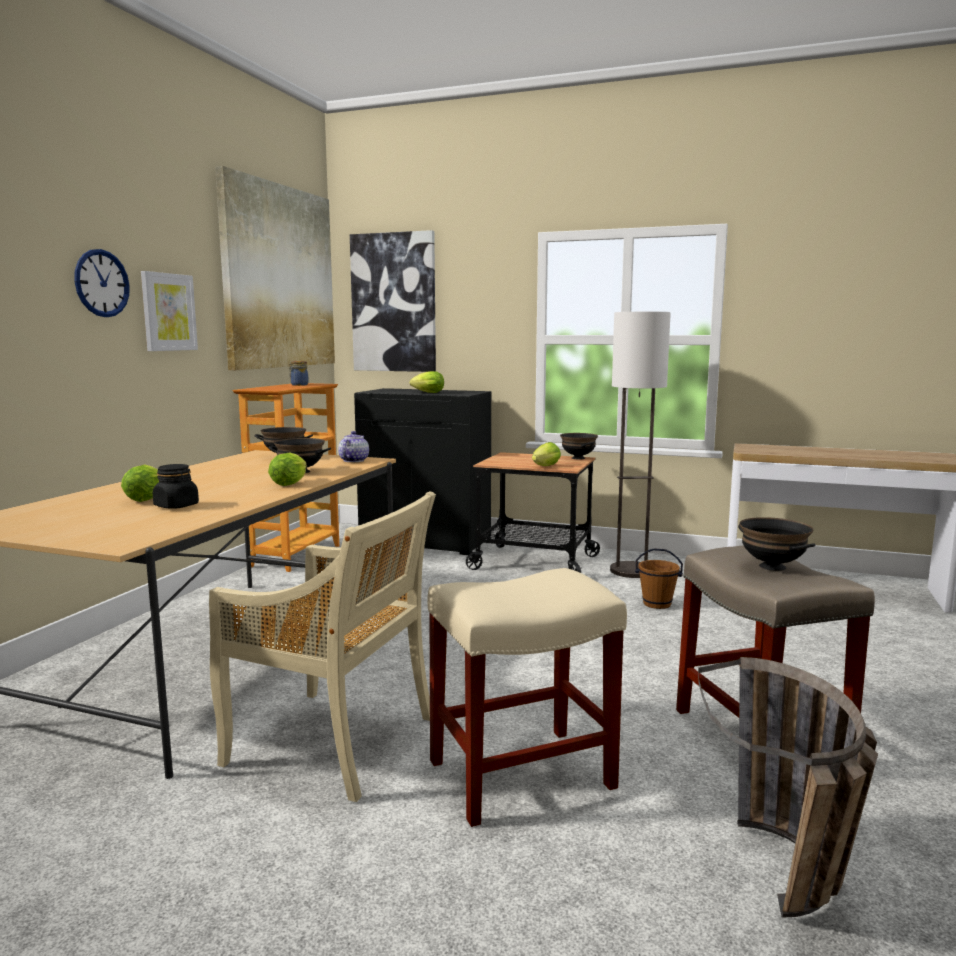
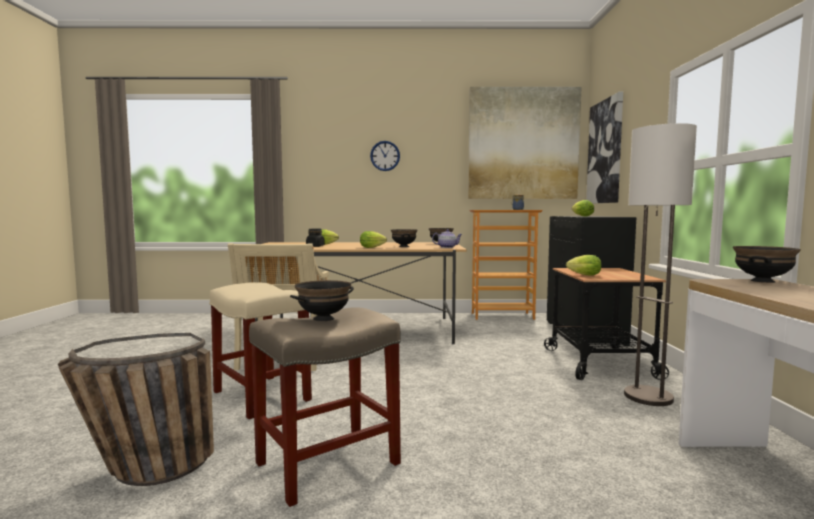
camera: 70 degrees right, 5 degrees down
picture [141,271,198,351] -> none
black bowl [560,433,598,460] -> black bowl moved to [733,246,801,283]
brown bucket [635,548,683,609] -> none

